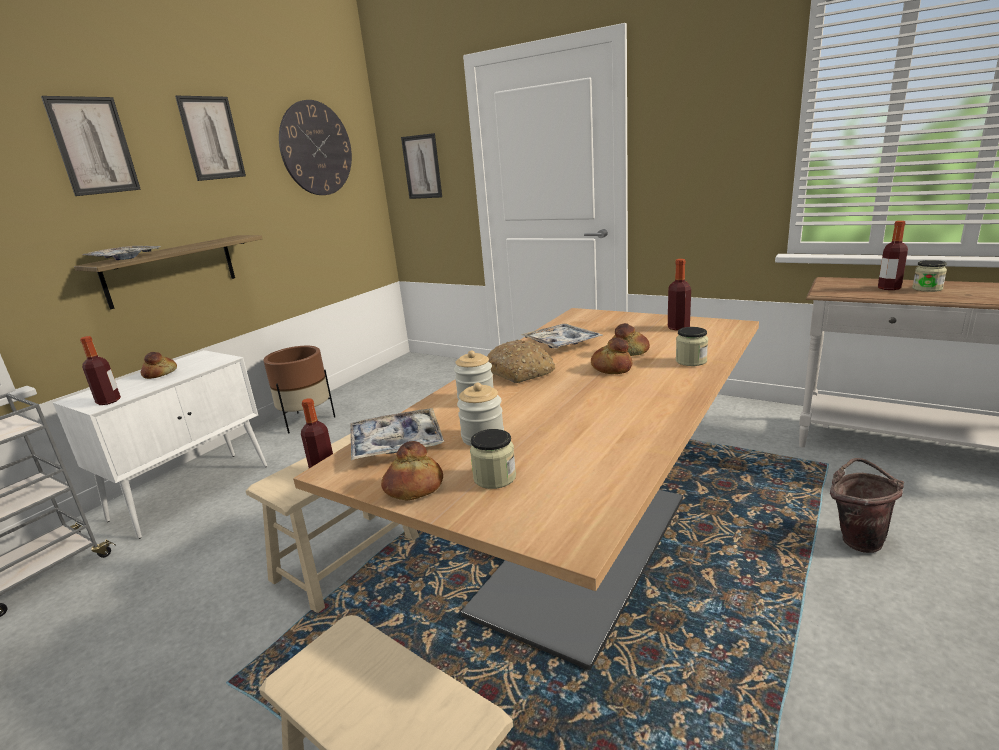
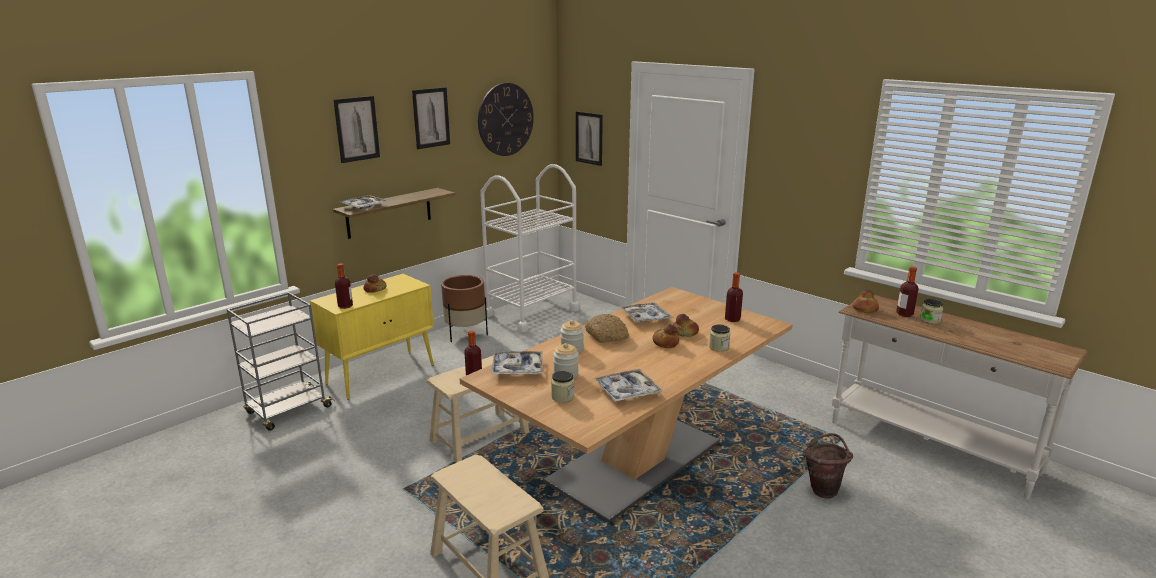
camera: 10 degrees right, 0 degrees up
white cabinet [53,350,267,539] -> yellow cabinet [310,274,434,400]
bread [381,441,443,501] -> bread moved to [852,290,879,313]
none -> white cart [480,164,579,332]
none -> tray [594,369,663,402]

